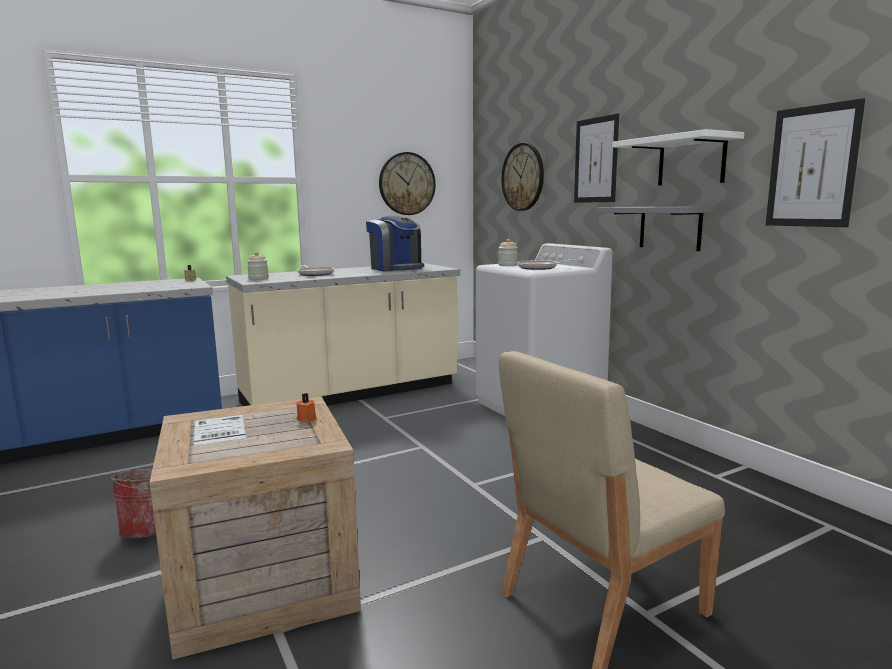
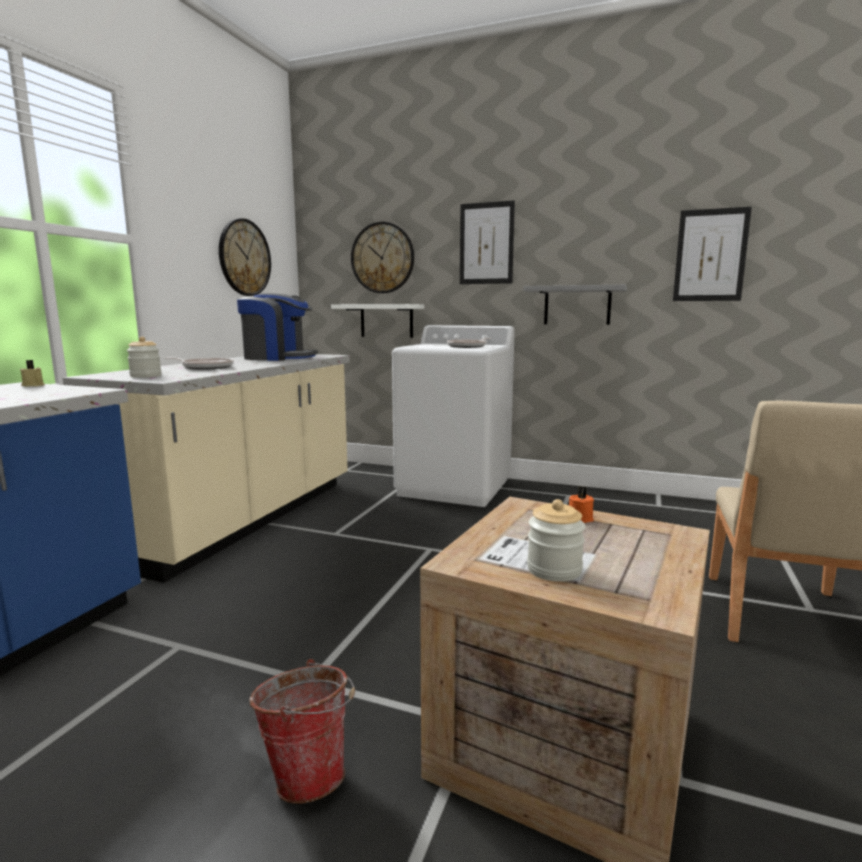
camera: 40 degrees left, 0 degrees up
jar [498,239,518,266] -> jar moved to [527,499,585,582]
white shelf [612,129,744,185] -> white shelf moved to [331,304,424,338]

